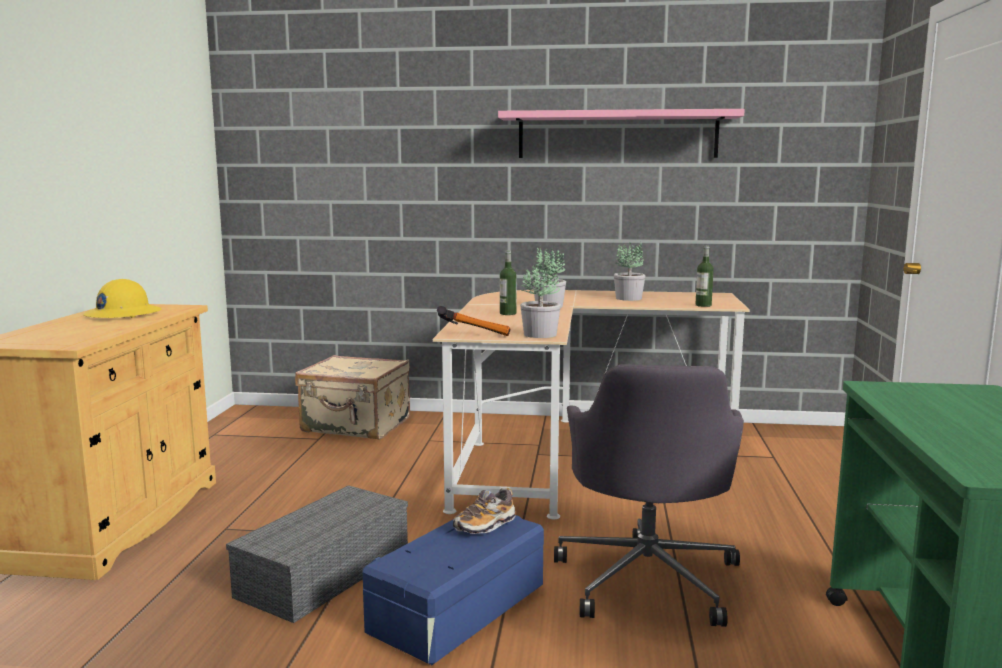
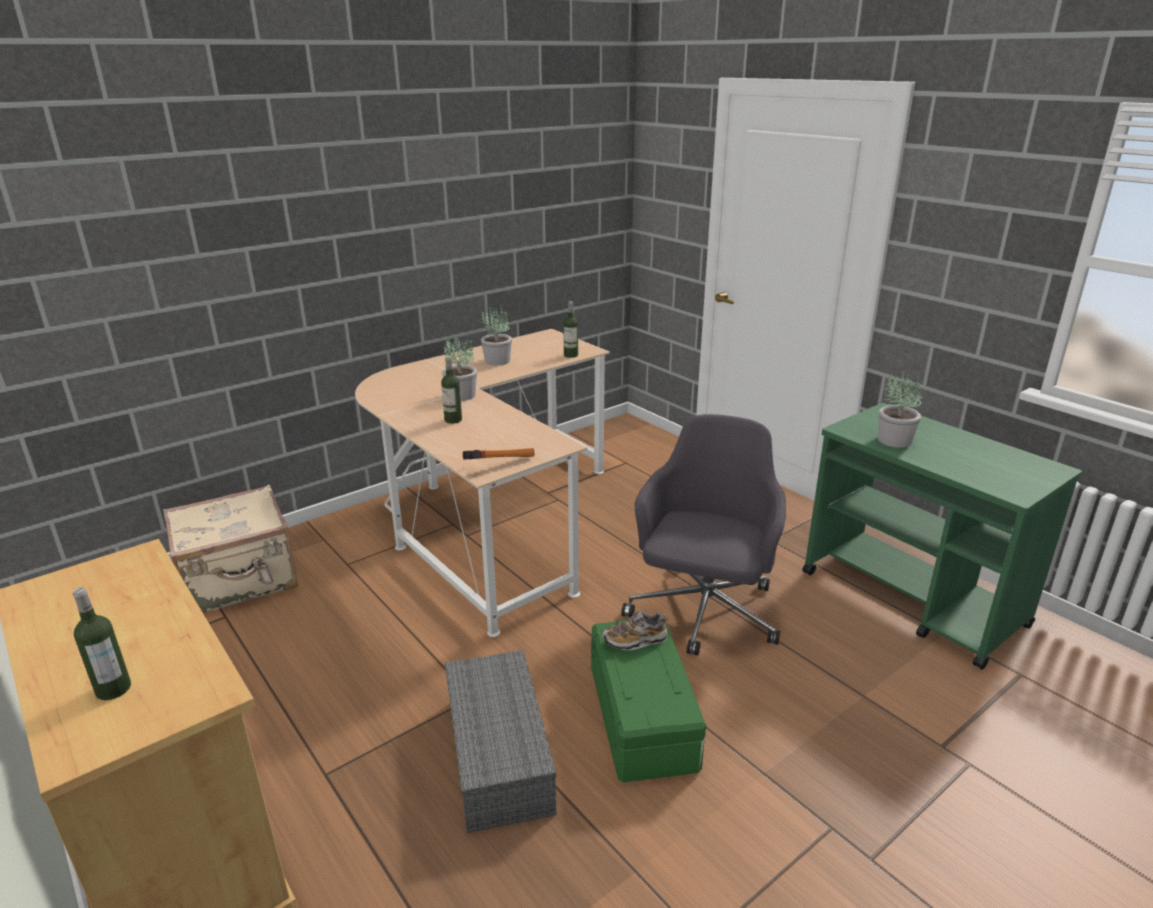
camera: 45 degrees left, 15 degrees up
yellow hard hat [84,279,161,318] -> none
blue storage box [363,515,544,665] -> green storage box [591,619,706,782]
shoe [453,488,516,534] -> shoe turned 75 degrees clockwise [602,611,668,650]
pink shelf [498,109,745,158] -> none
potted plant [520,263,561,338] -> potted plant moved to [878,372,923,448]
grey office chair [554,364,744,627] -> grey office chair turned 120 degrees counterclockwise [621,414,786,656]
none -> bottle [73,587,131,700]

